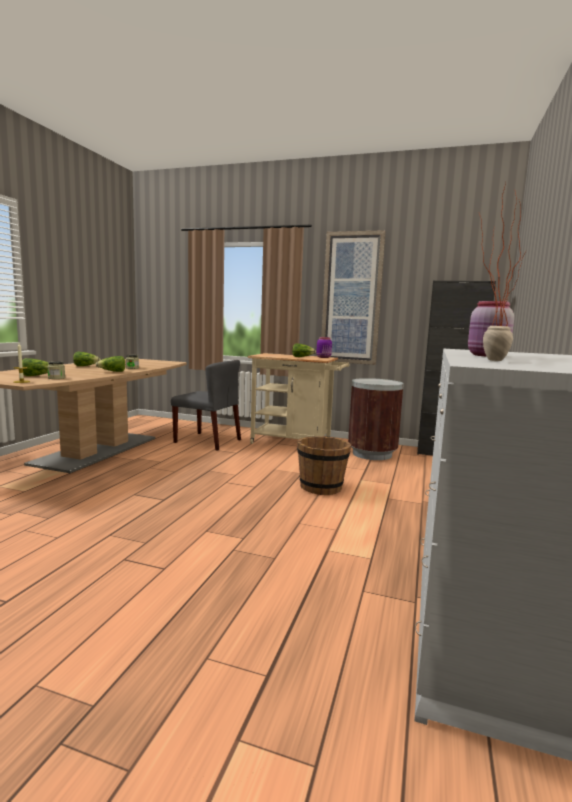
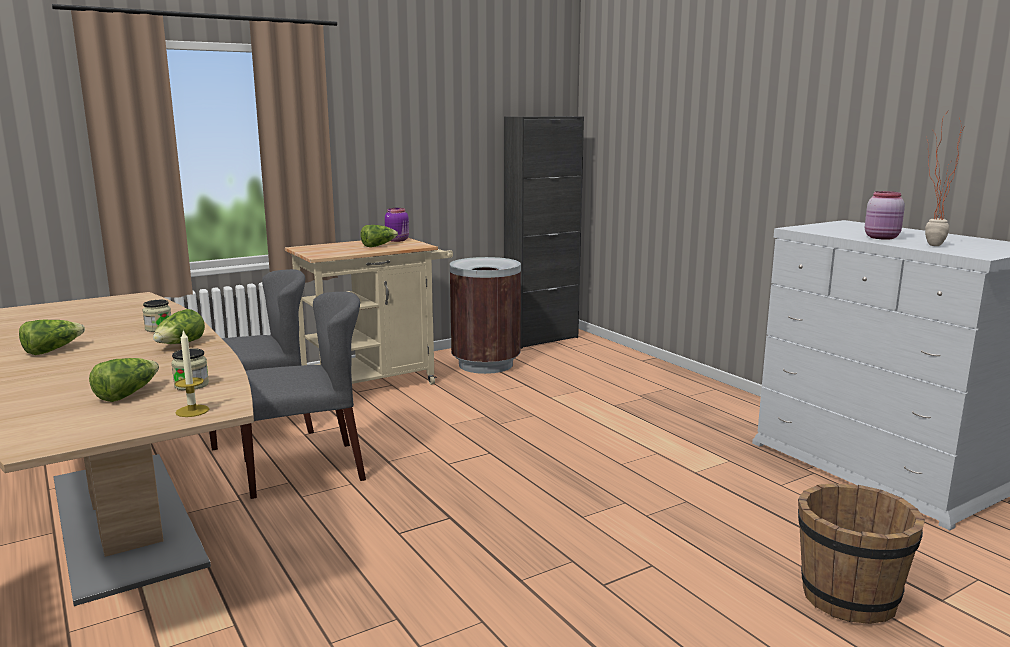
camera: 50 degrees left, 5 degrees up
brown bucket [297,436,351,495] -> brown bucket moved to [798,483,925,624]
picture [322,230,386,365] -> none
none -> grey chair [240,292,366,499]

